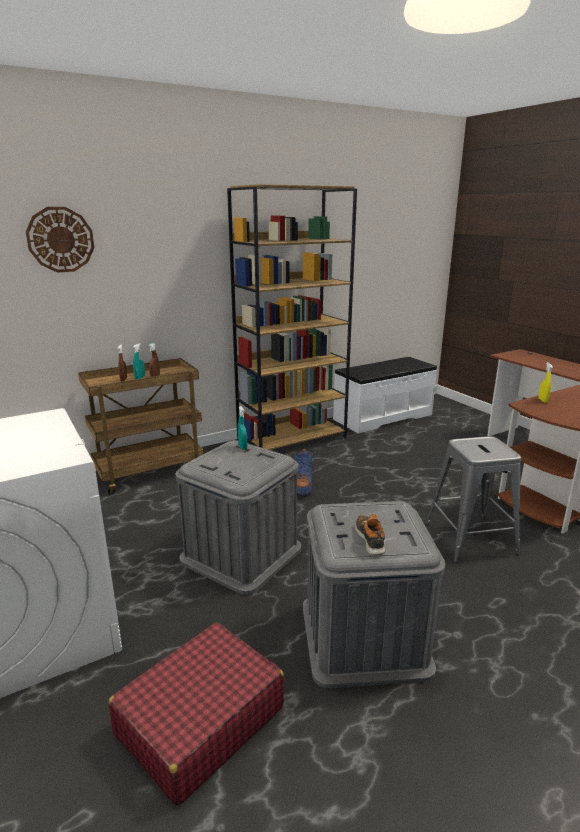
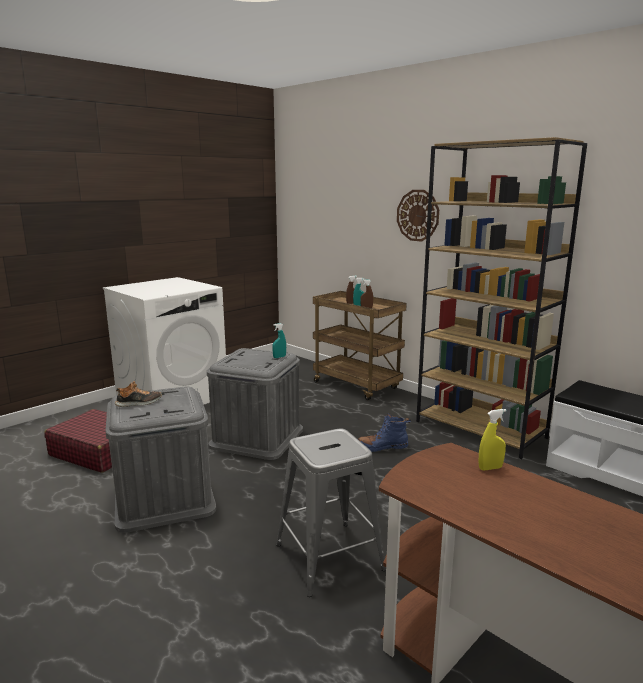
camera: 75 degrees right, 5 degrees down
wall clock [26,207,94,273] -> wall clock moved to [397,190,439,242]

